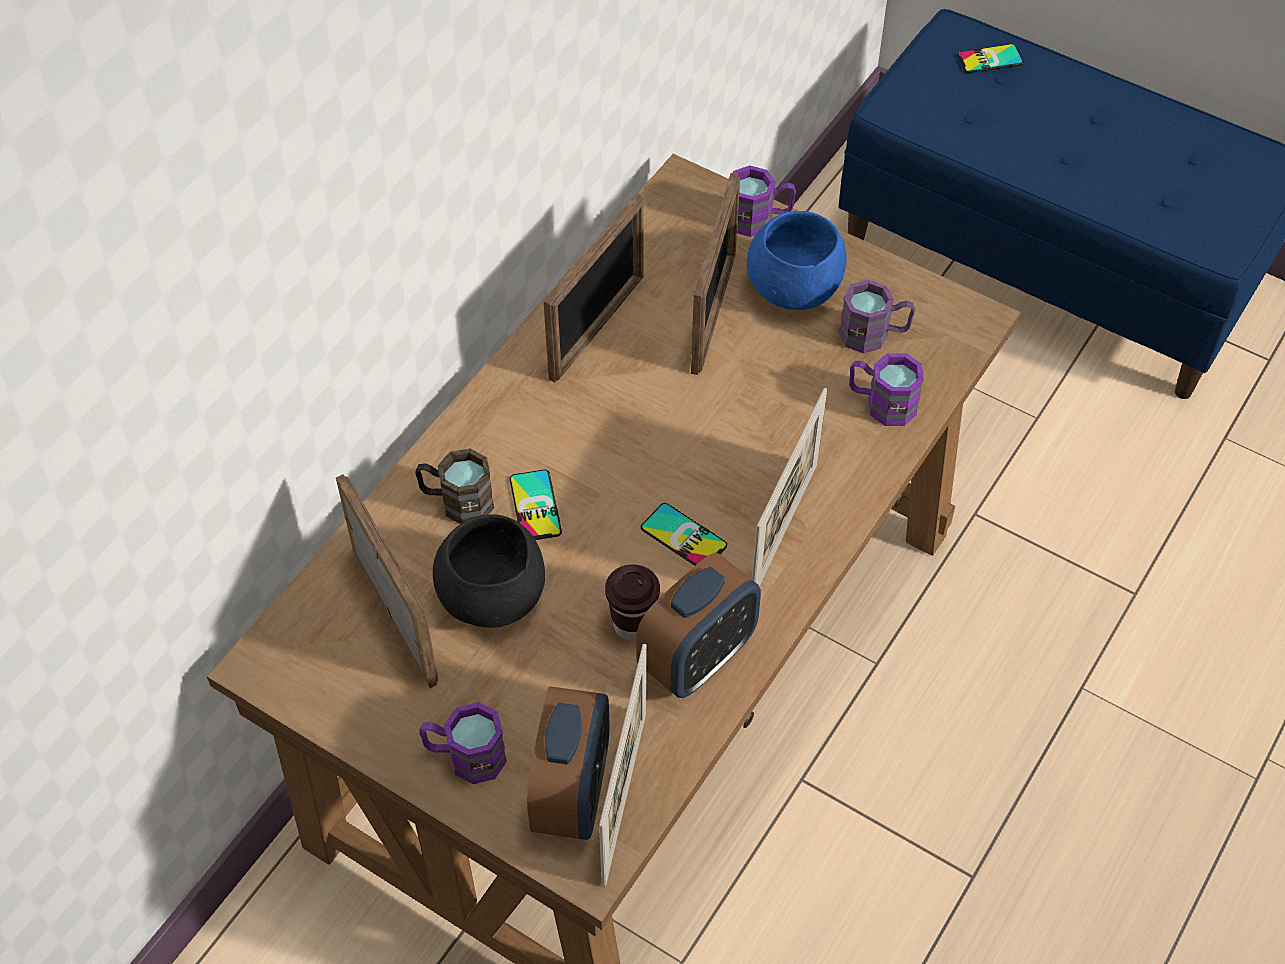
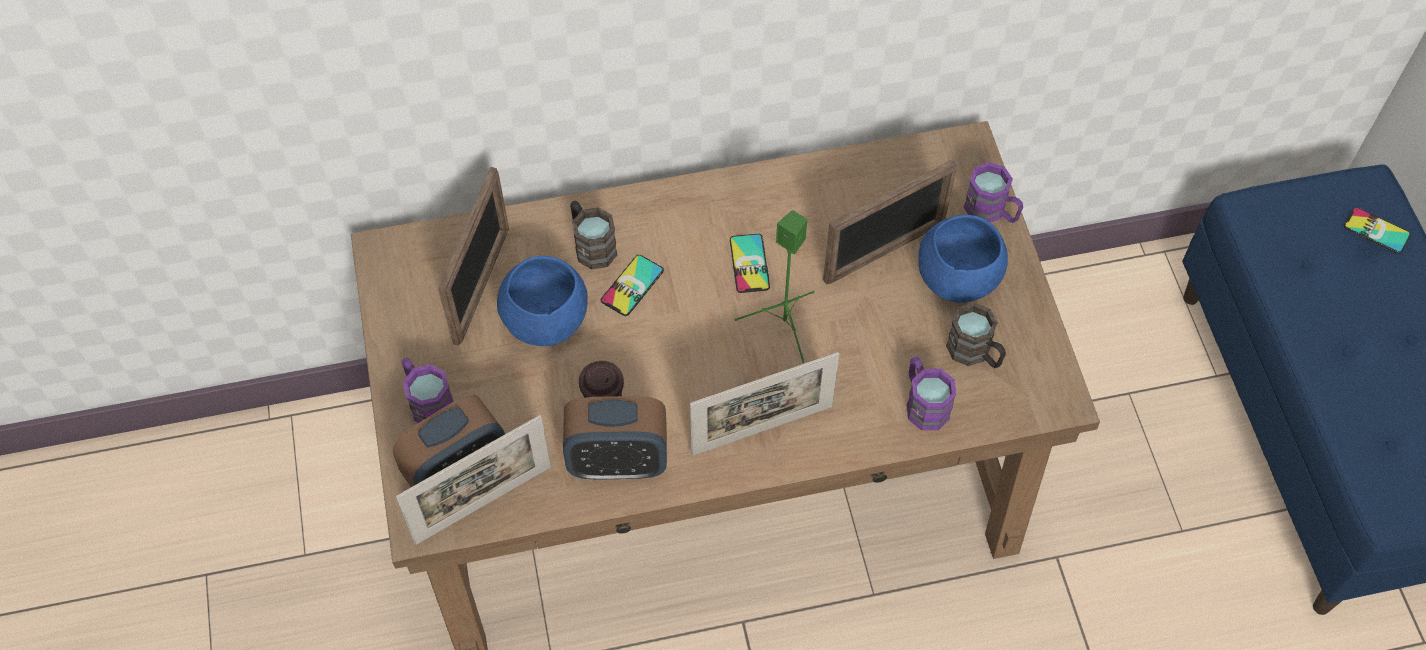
camera: 45 degrees right, 5 degrees up
black bowl [433,514,545,628] -> blue bowl [497,256,588,346]
picture frame [543,193,644,383] -> none
phone [641,503,727,566] -> phone moved to [730,234,770,293]
purple mug [839,279,915,353] -> brown mug [946,302,1006,368]
none -> green speaker [734,210,815,364]

